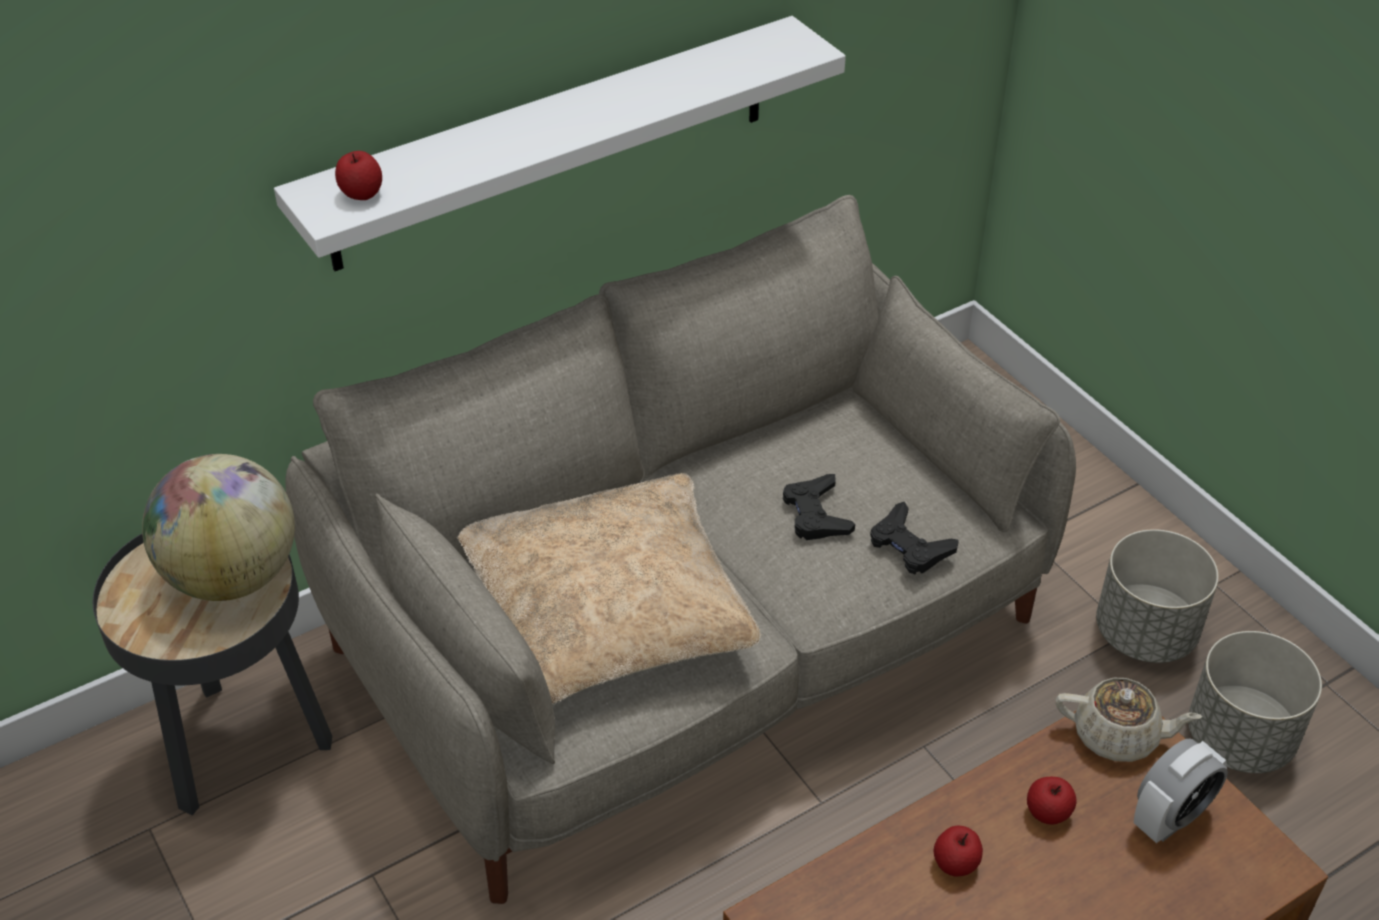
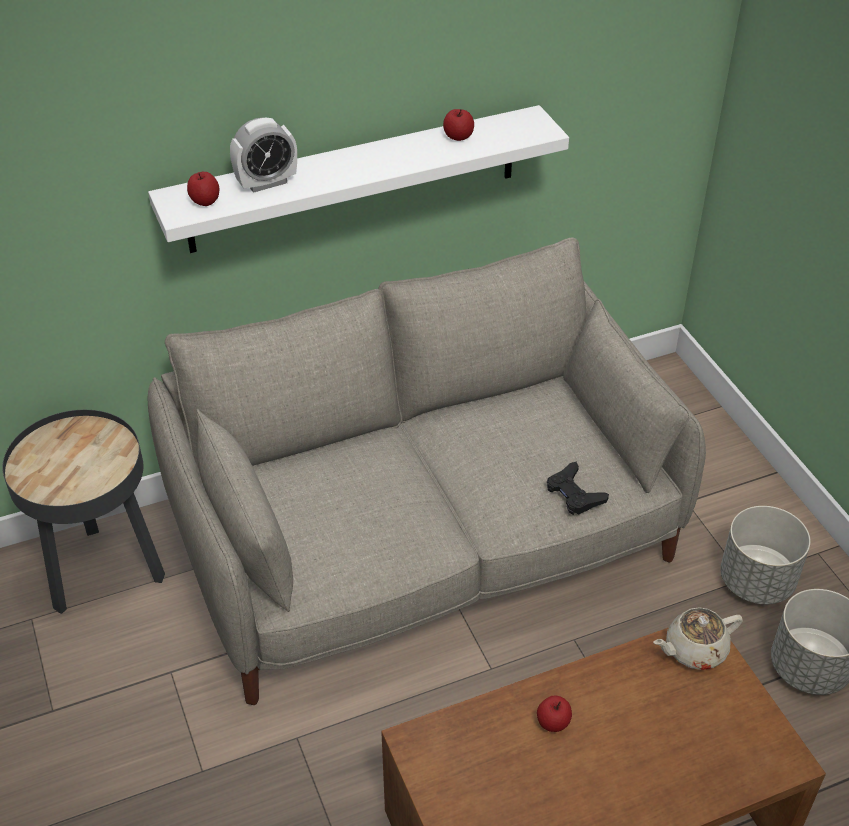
camera: 10 degrees right, 0 degrees up
globe [142,454,295,601] -> none
beige pillow [457,472,762,704] -> none
black game controller [783,474,855,540] -> none
apple [1027,777,1076,825] -> apple moved to [443,109,474,141]
beige teapot [1055,678,1202,762] -> beige teapot turned 135 degrees clockwise [653,607,743,670]
alarm clock [1134,739,1228,843] -> alarm clock moved to [230,117,297,193]

